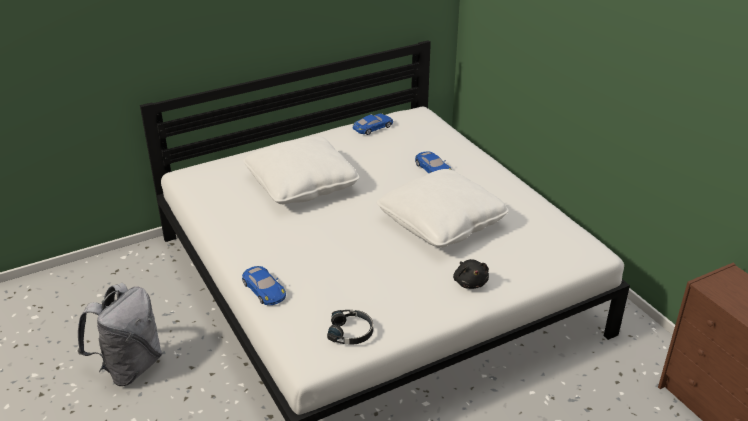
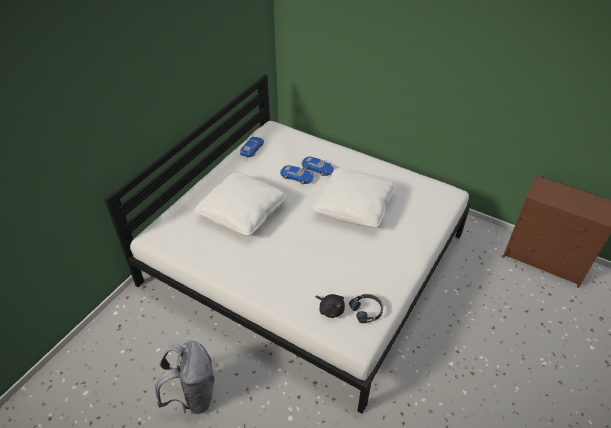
camera: 30 degrees left, 10 degrees up
blue toy car [242,266,286,305] -> blue toy car moved to [280,165,314,184]
black plush toy [453,259,489,289] -> black plush toy moved to [315,294,345,318]

